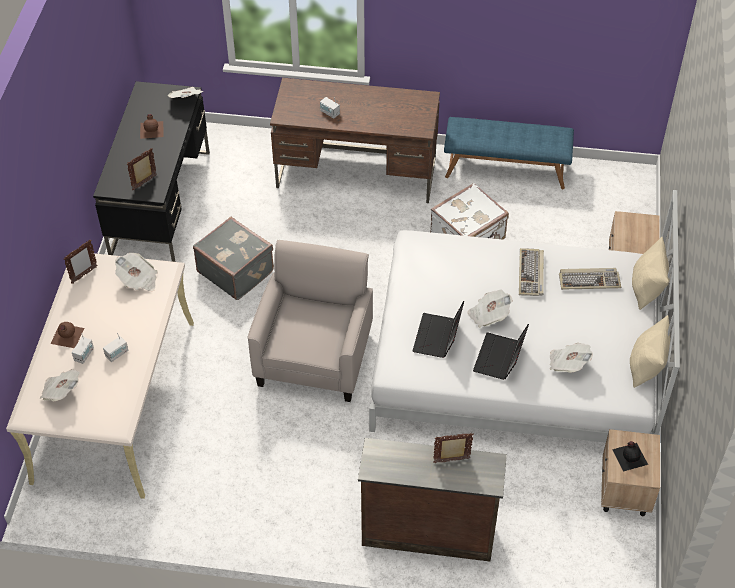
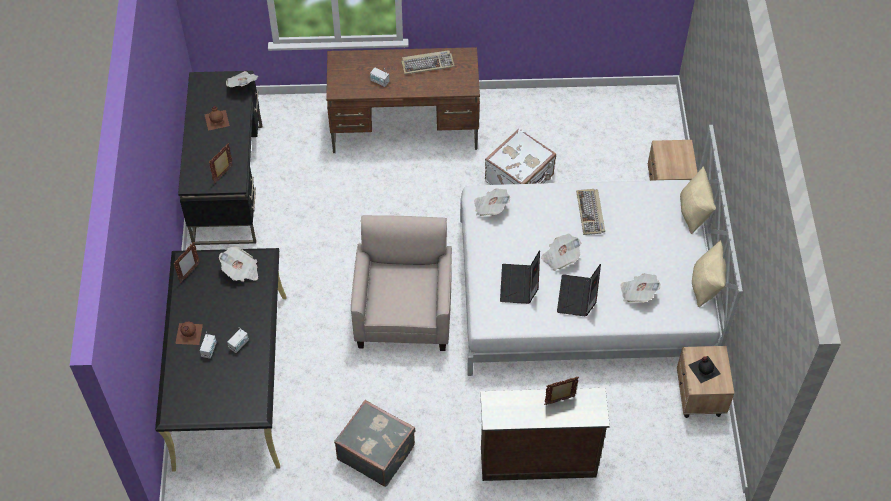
camera: 10 degrees left, 5 degrees up
beige desk [6,253,194,499] -> black desk [155,248,286,472]
newspaper [40,369,80,401] -> newspaper moved to [474,189,510,216]
grey suitcase [193,216,274,300] -> grey suitcase moved to [334,400,416,487]
blue bench [444,117,574,189] -> none
keyboard [559,268,621,290] -> keyboard moved to [401,50,455,74]

